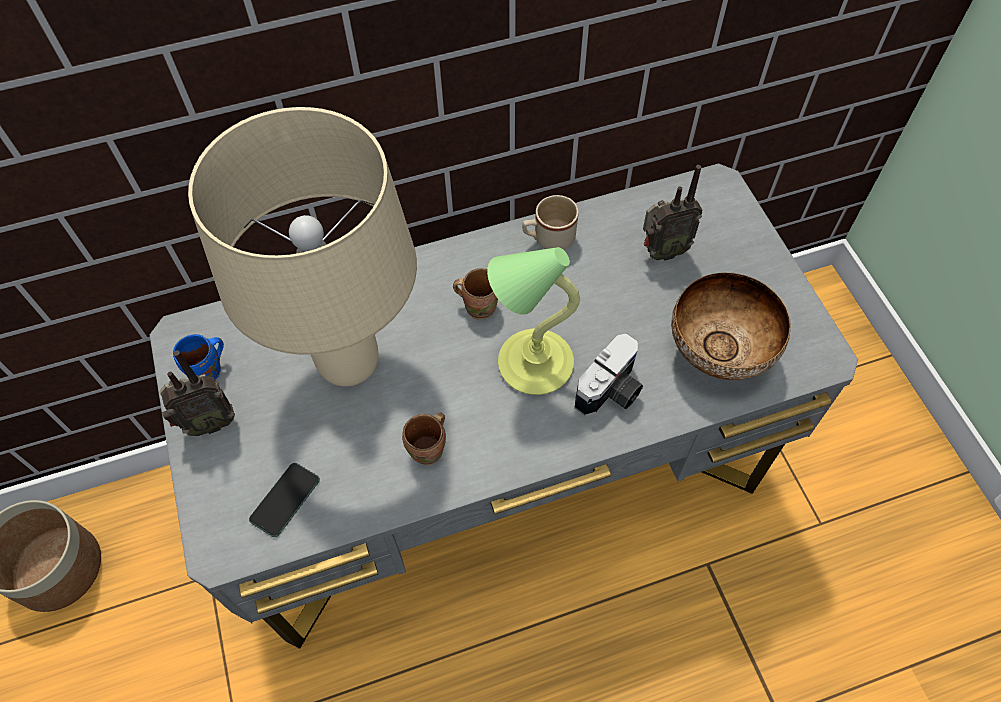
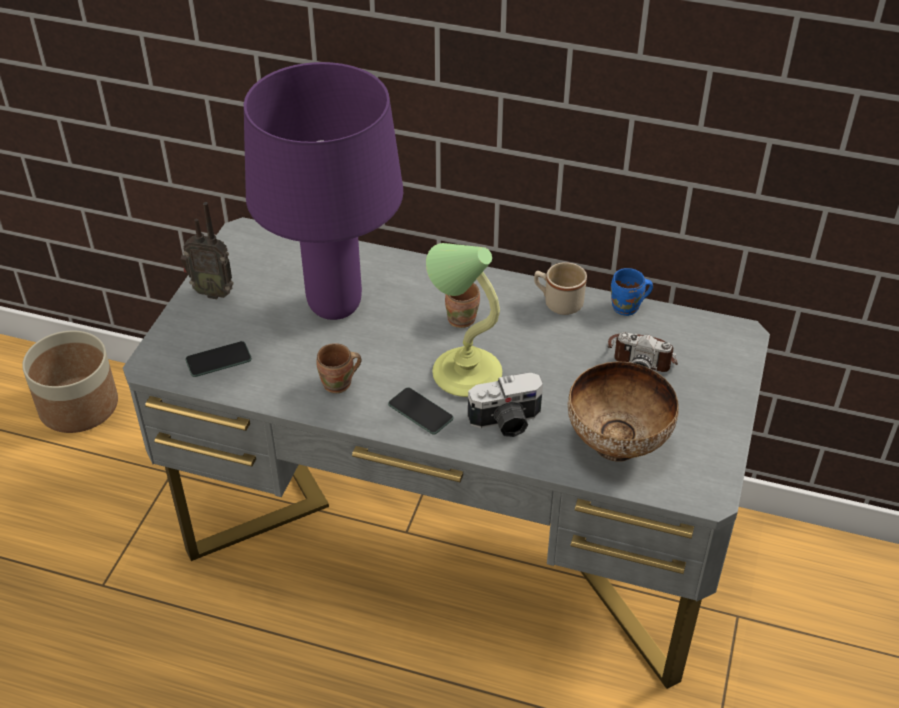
camera: 35 degrees right, 15 degrees down
blue mug [173,334,224,380] -> blue mug moved to [611,268,653,316]
beige table lamp [188,107,417,386] -> purple table lamp [244,62,403,320]
radio [643,165,703,261] -> camera [608,332,678,372]
none -> phone [388,387,454,435]

